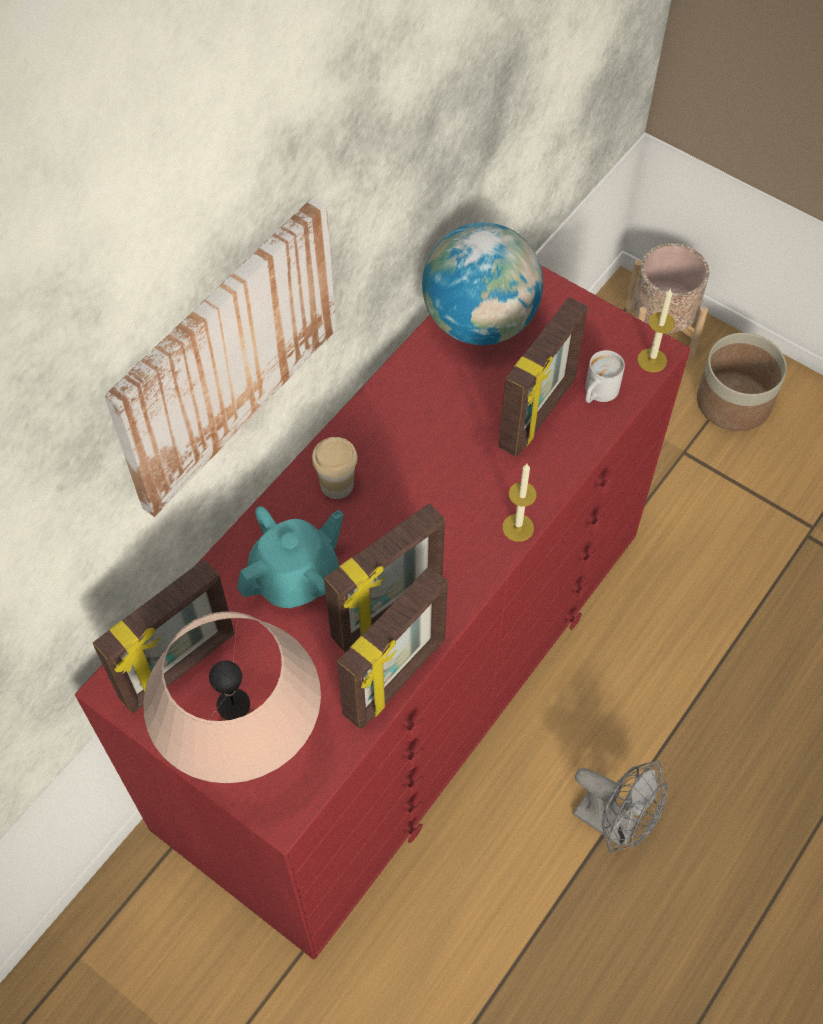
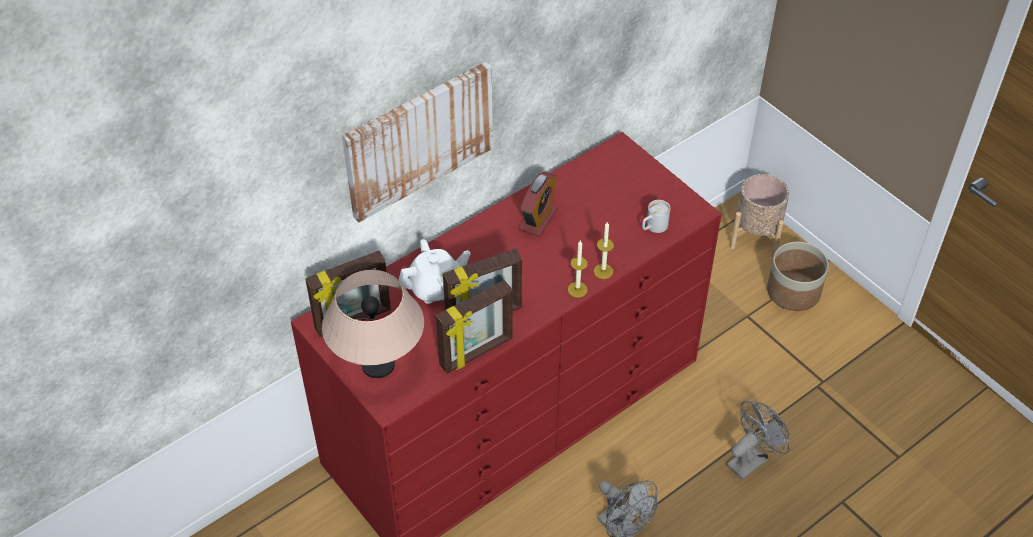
camera: 15 degrees right, 10 degrees down
turquoise teapot [237,506,344,608] -> white teapot [399,239,471,304]
cup [312,437,357,499] -> none
globe [422,222,543,345] -> none
picture frame [498,297,588,457] -> none
candle [637,288,675,372] -> candle moved to [594,222,614,279]
none -> alarm clock [519,172,558,237]
none -> grey fan [727,401,790,480]

